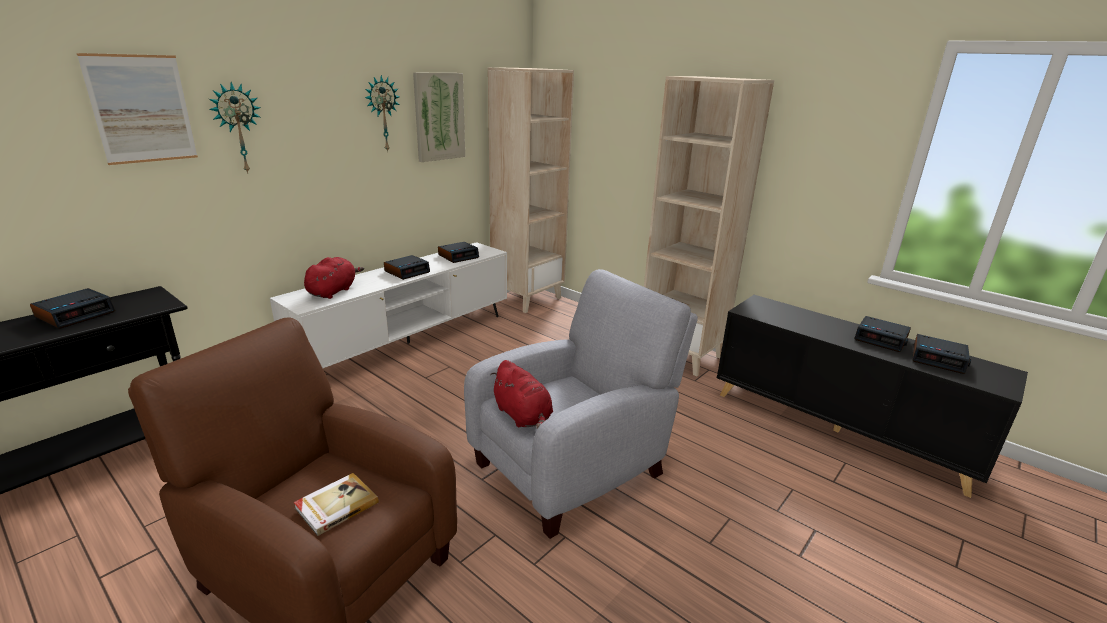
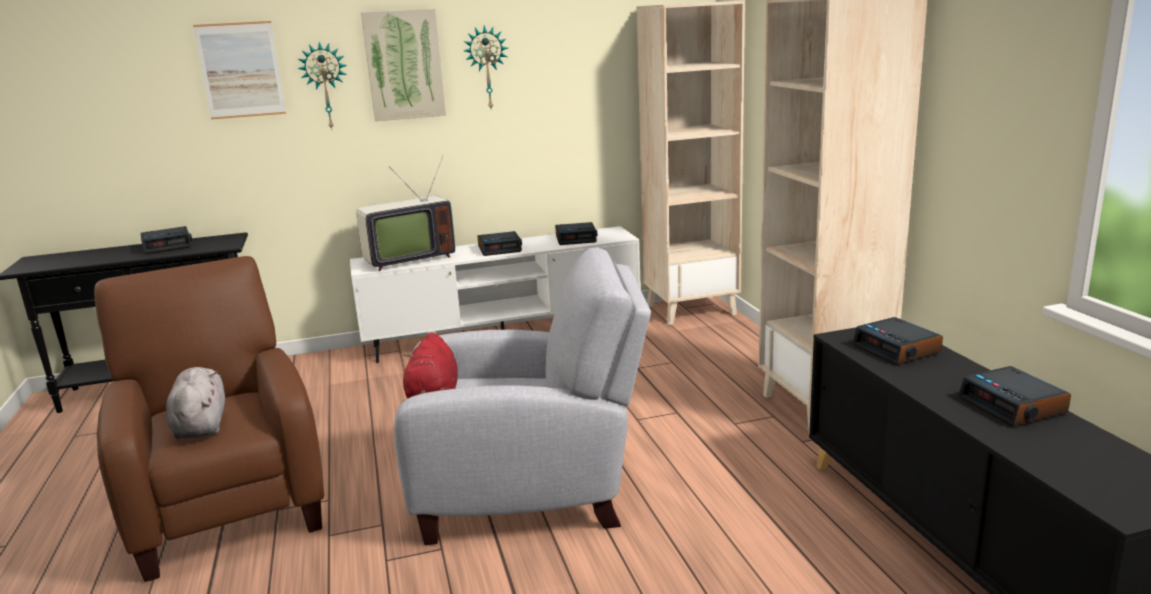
camera: 35 degrees right, 5 degrees down
book [294,473,379,536] -> grey plush toy [166,367,225,439]
red plush toy [304,257,364,299] -> television [356,155,455,271]
picture [413,72,465,162] -> picture moved to [361,9,446,121]
alarm clock [912,334,971,374] -> alarm clock moved to [853,317,943,365]

